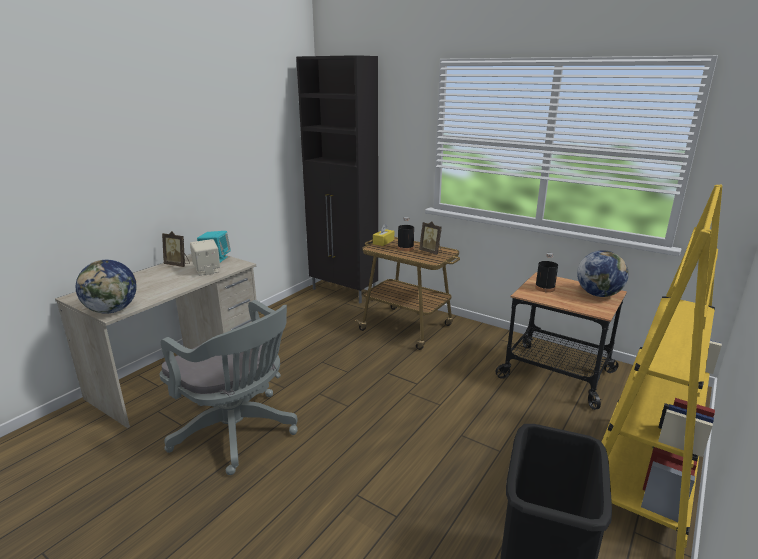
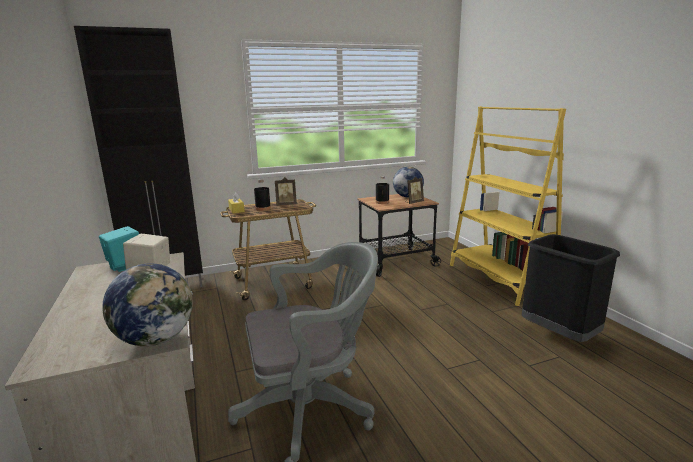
camera: 55 degrees left, 5 degrees down
picture frame [162,231,190,267] -> picture frame moved to [405,177,424,204]

